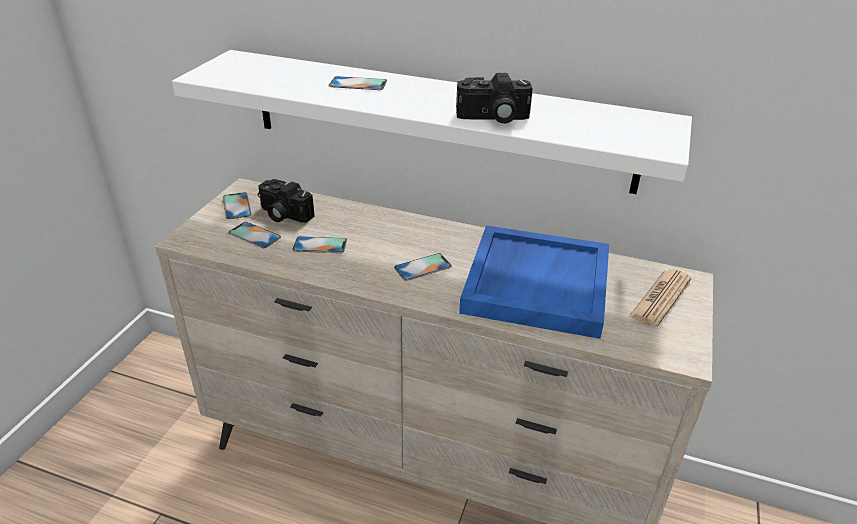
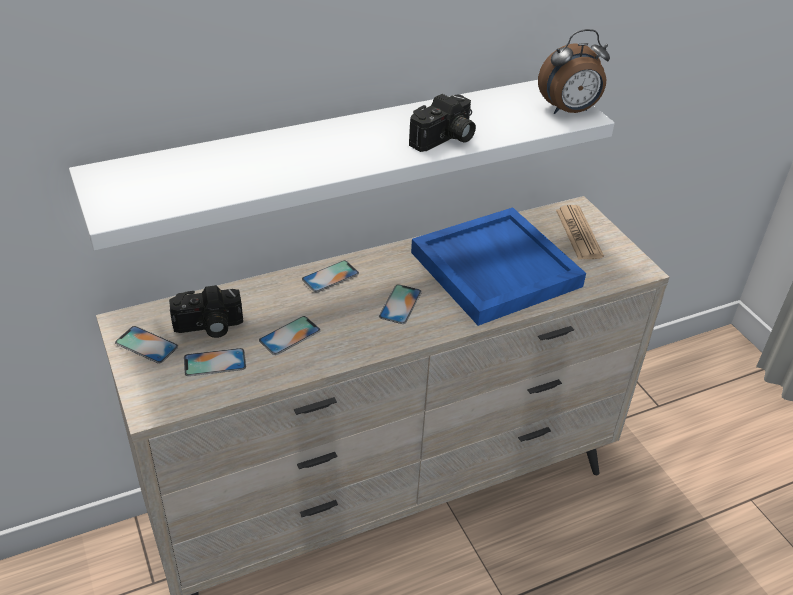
camera: 45 degrees left, 5 degrees up
phone [328,76,387,90] -> phone moved to [302,260,359,292]
none -> alarm clock [538,29,610,114]

